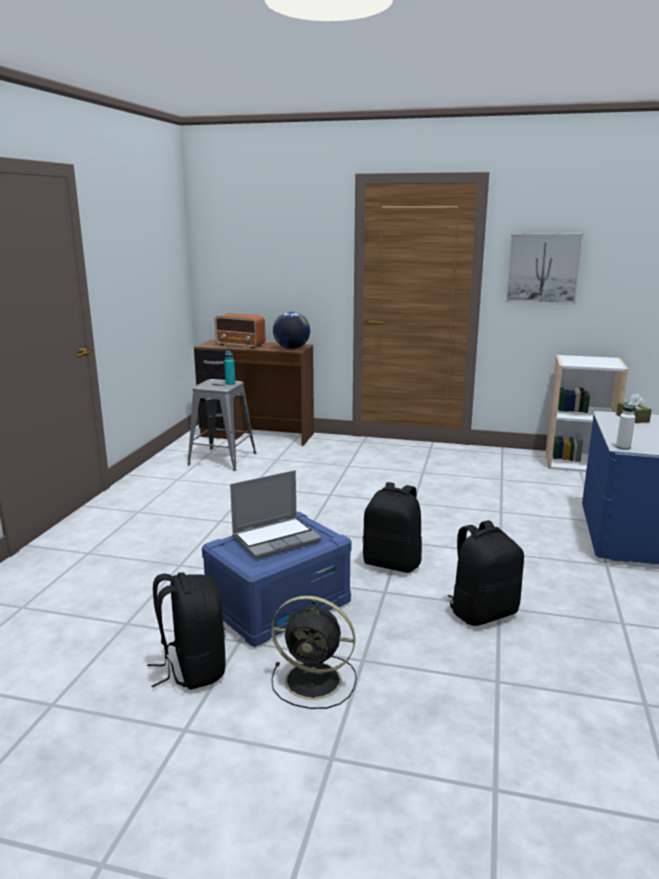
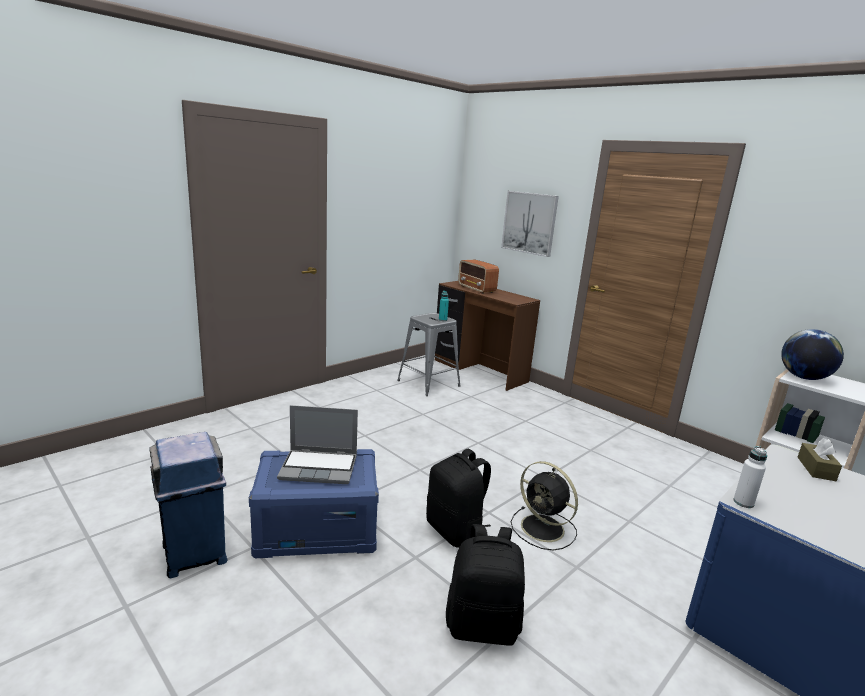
camera: 30 degrees right, 0 degrees up
black backpack [147,572,226,690] -> blue trash can [149,432,228,578]
black fan [271,596,357,709] -> black fan moved to [511,461,578,550]
globe [273,312,310,349] -> globe moved to [781,329,844,380]
picture [506,233,583,305] -> picture moved to [501,191,559,257]

